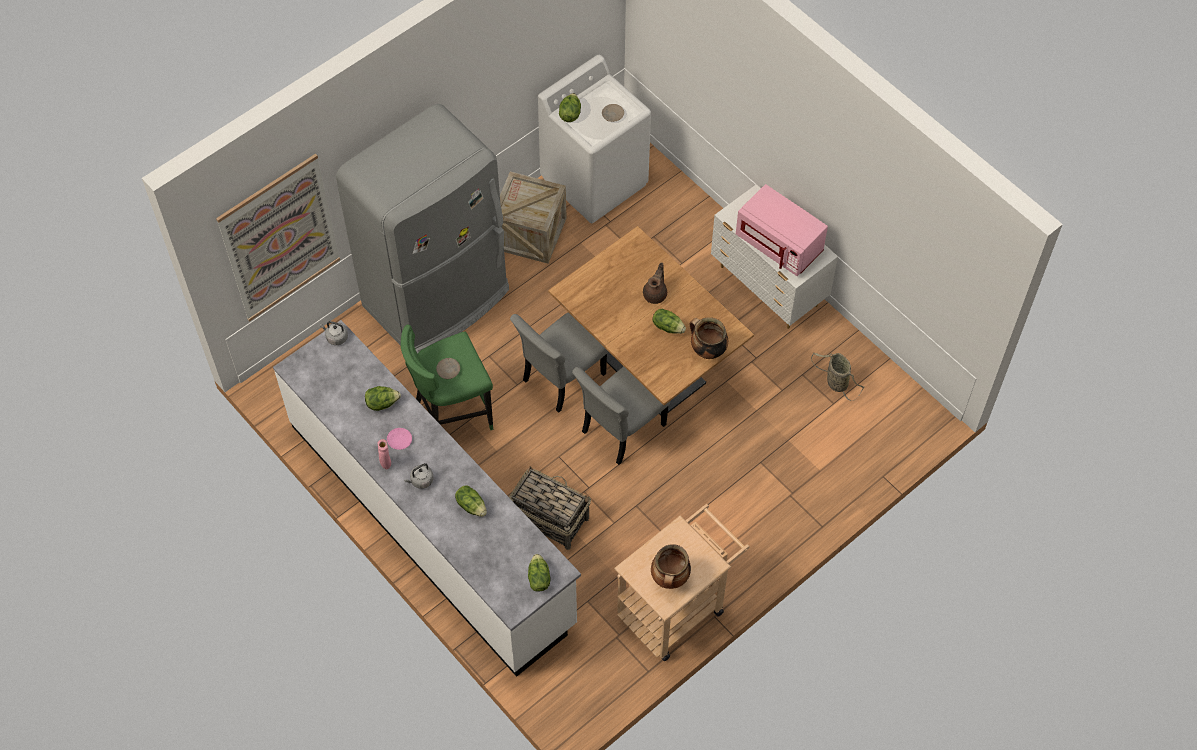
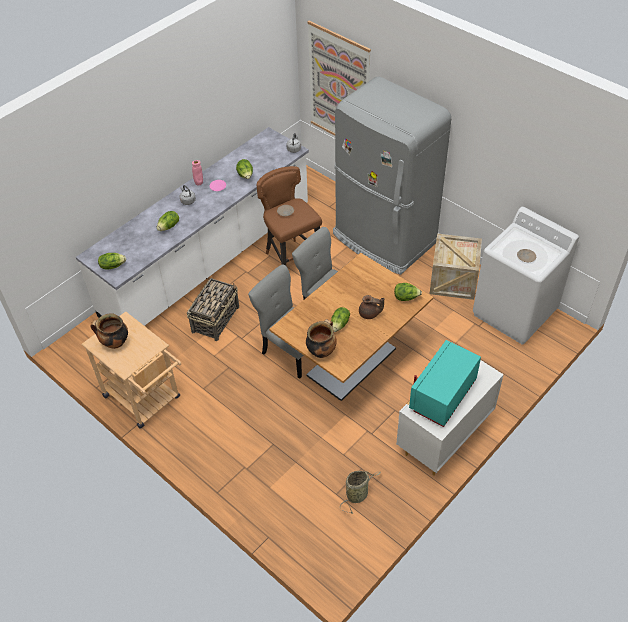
camera: 85 degrees right, 10 degrees down
green stool [401,325,493,430] -> brown stool [257,166,322,265]
lettuce [559,93,581,122] -> lettuce moved to [394,283,422,301]
pink microwave [736,184,828,276] -> turquoise microwave [409,340,481,427]

